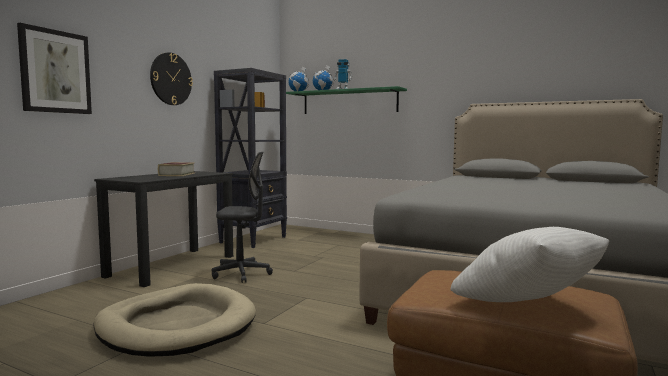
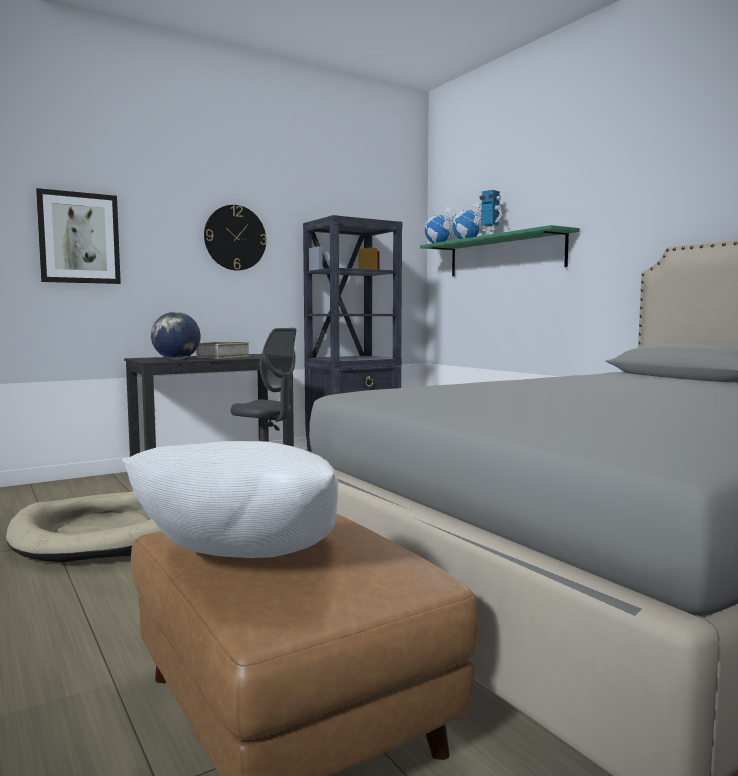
camera: 30 degrees right, 0 degrees up
none -> globe [151,312,201,360]

